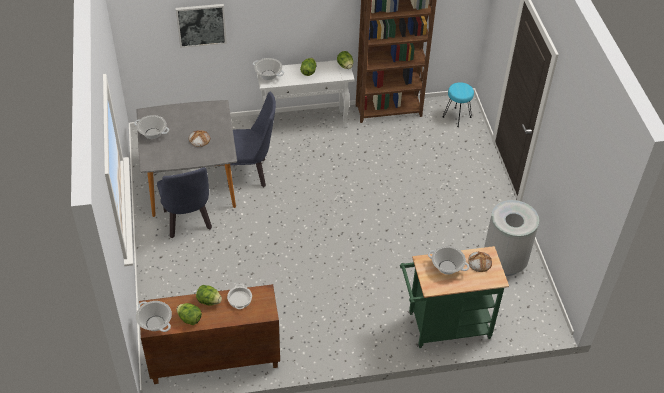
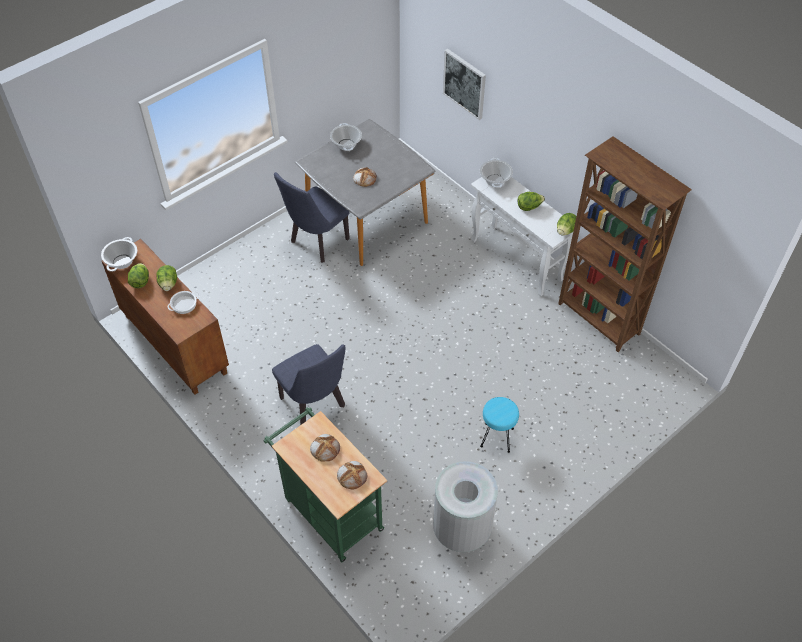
camera: 60 degrees right, 5 degrees up
blue chair [228,91,276,187] -> blue chair moved to [272,344,345,425]
cooking pot [428,246,470,275] -> bread [310,434,340,462]
turquoise stool [443,82,474,127] -> turquoise stool moved to [480,397,519,453]

